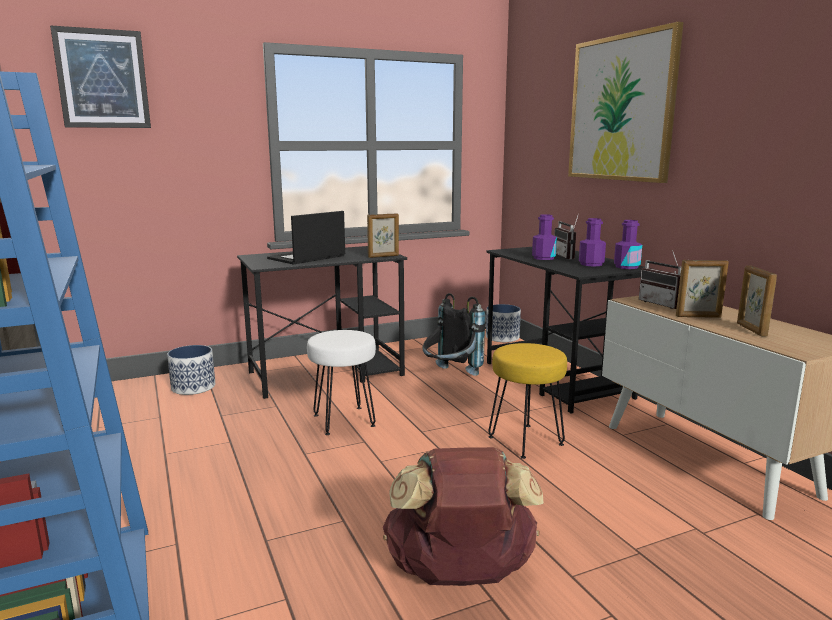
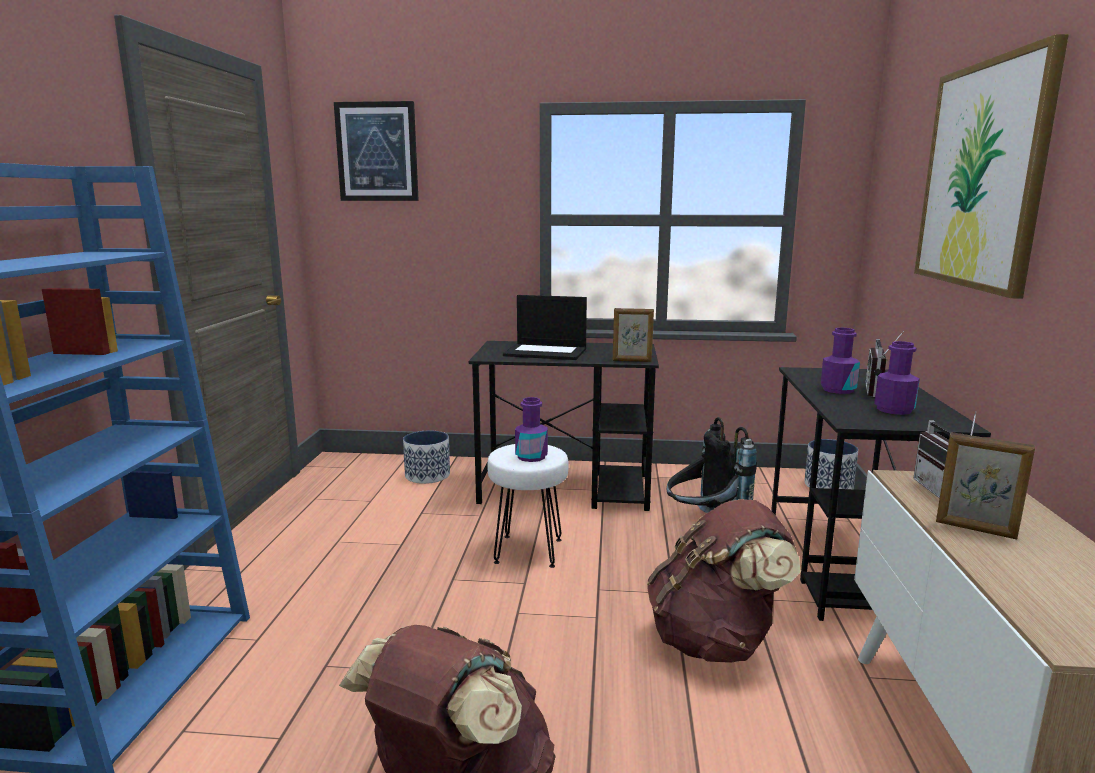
camera: 30 degrees right, 0 degrees up
laptop [267,211,345,265] -> laptop turned 150 degrees counterclockwise [503,295,587,360]
yellow stool [488,343,567,459] -> brown backpack [647,499,801,663]
purple bottle [614,220,642,269] -> purple bottle moved to [515,397,548,462]
picture frame [737,265,777,337] -> none

